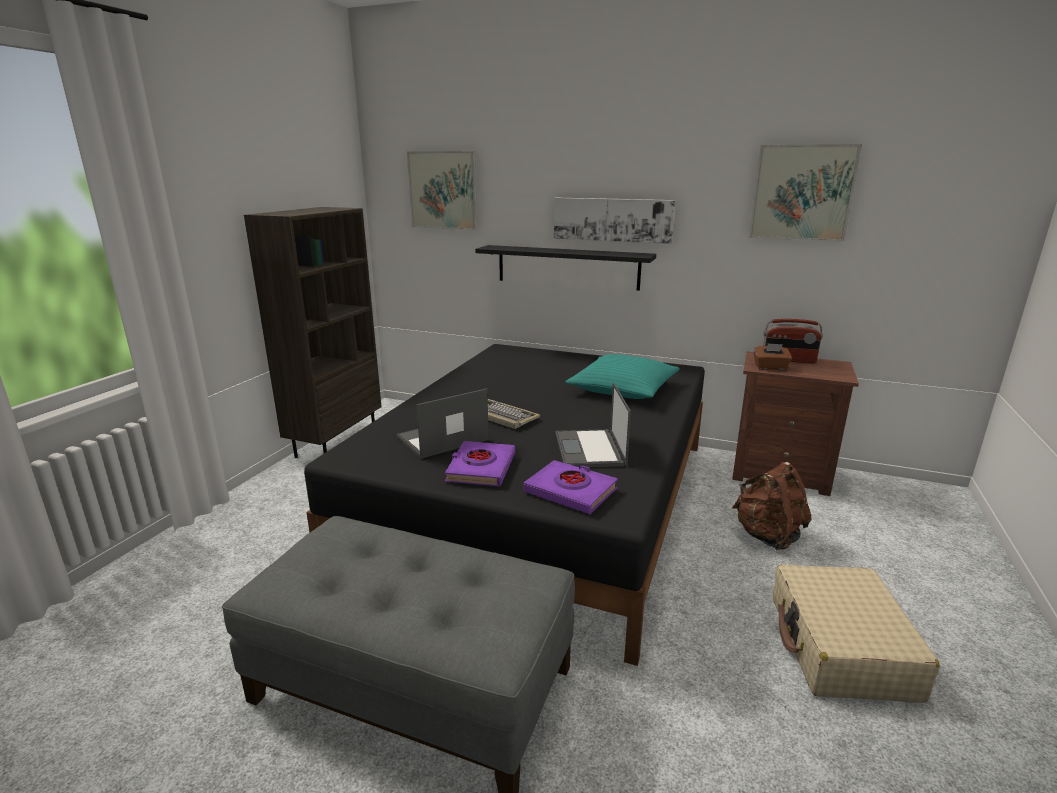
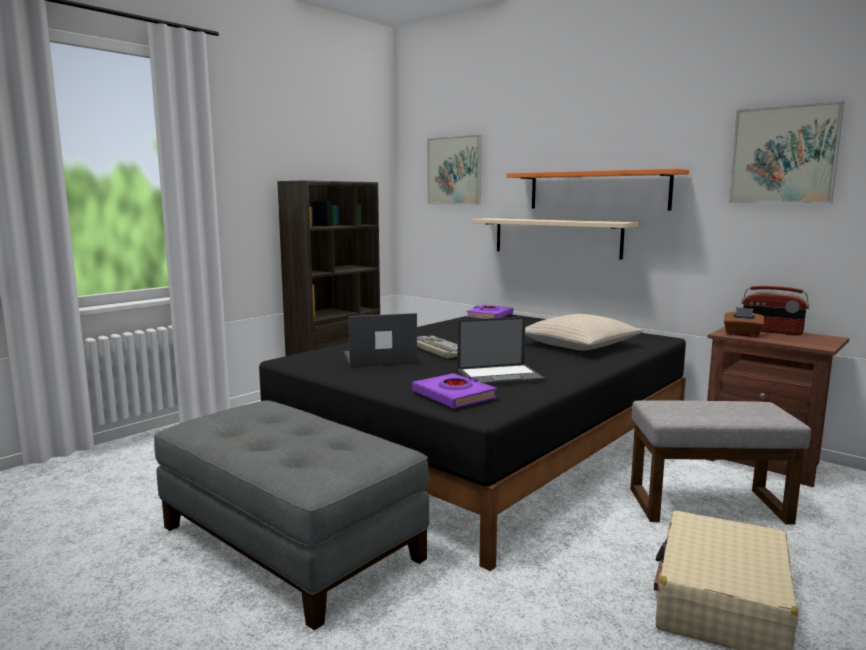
camera: 20 degrees right, 10 degrees down
purple book [445,441,515,486] -> purple book moved to [466,305,513,319]
black shelf [475,245,656,291] -> beige shelf [472,218,638,260]
picture [554,198,676,244] -> orange shelf [506,168,689,210]
laptop [556,382,631,467] -> laptop turned 120 degrees counterclockwise [457,317,546,386]
turquoise pillow [565,354,680,399] -> beige pillow [525,314,643,351]
brown backpack [732,462,812,551] -> grey ottoman [631,400,811,525]

